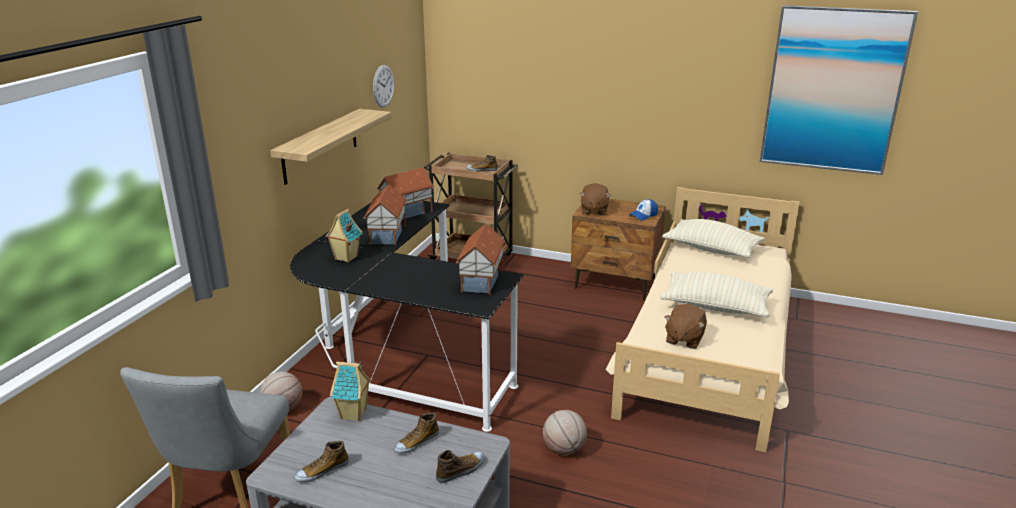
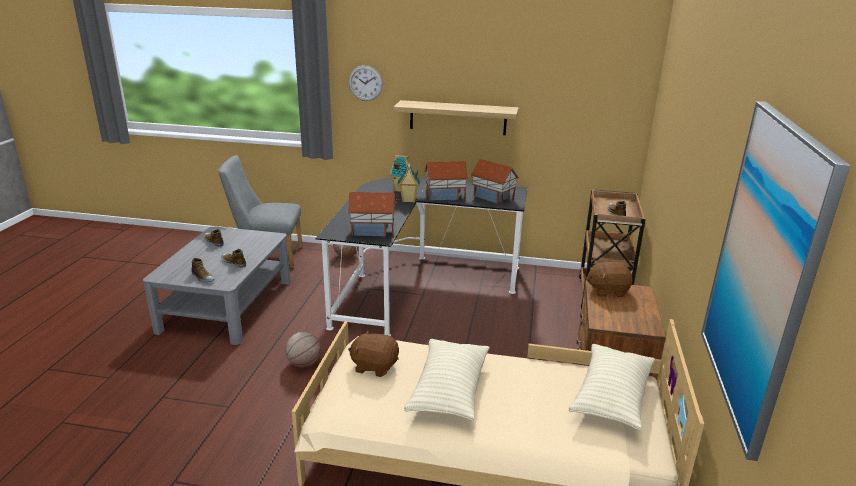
camera: 80 degrees right, 0 degrees up
toy house [330,360,371,421] -> toy house moved to [398,162,420,203]
wall clock [373,65,394,108] -> wall clock moved to [349,65,383,101]
cap [629,199,658,221] -> none

